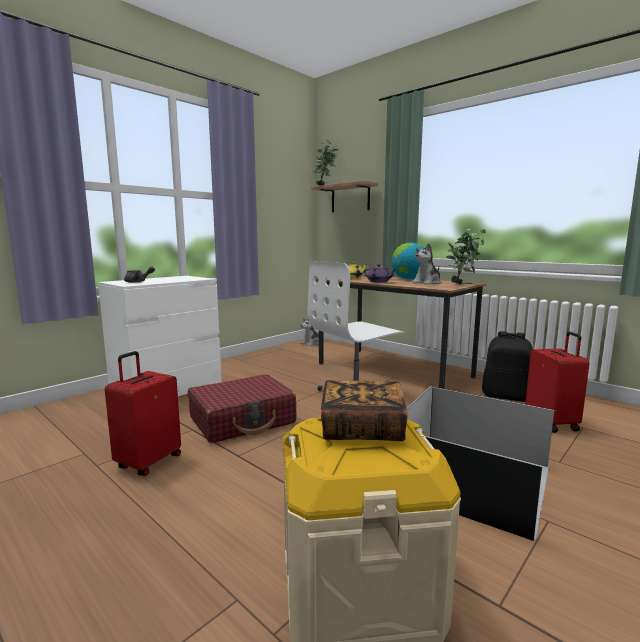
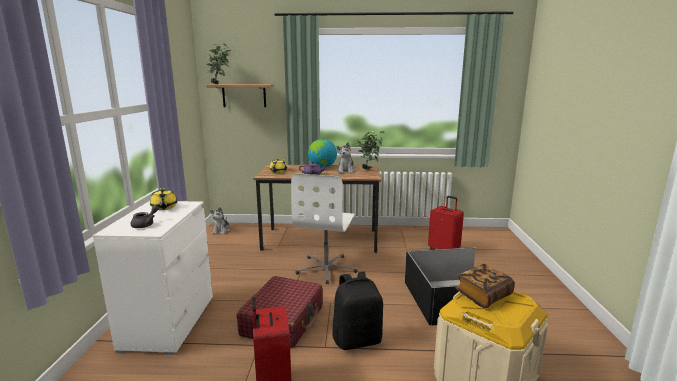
camera: 40 degrees left, 5 degrees up
black backpack [482,331,533,402] -> black backpack moved to [332,272,383,350]
none -> yellow teapot [150,188,177,210]

